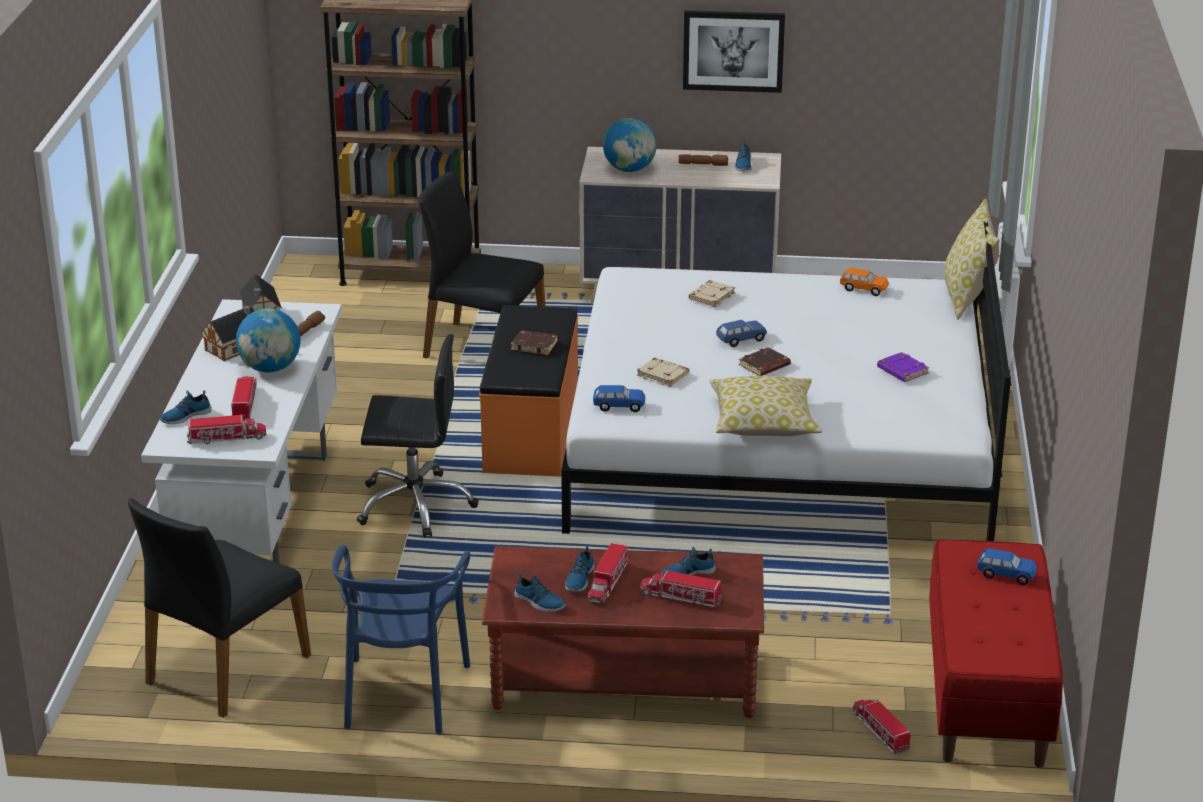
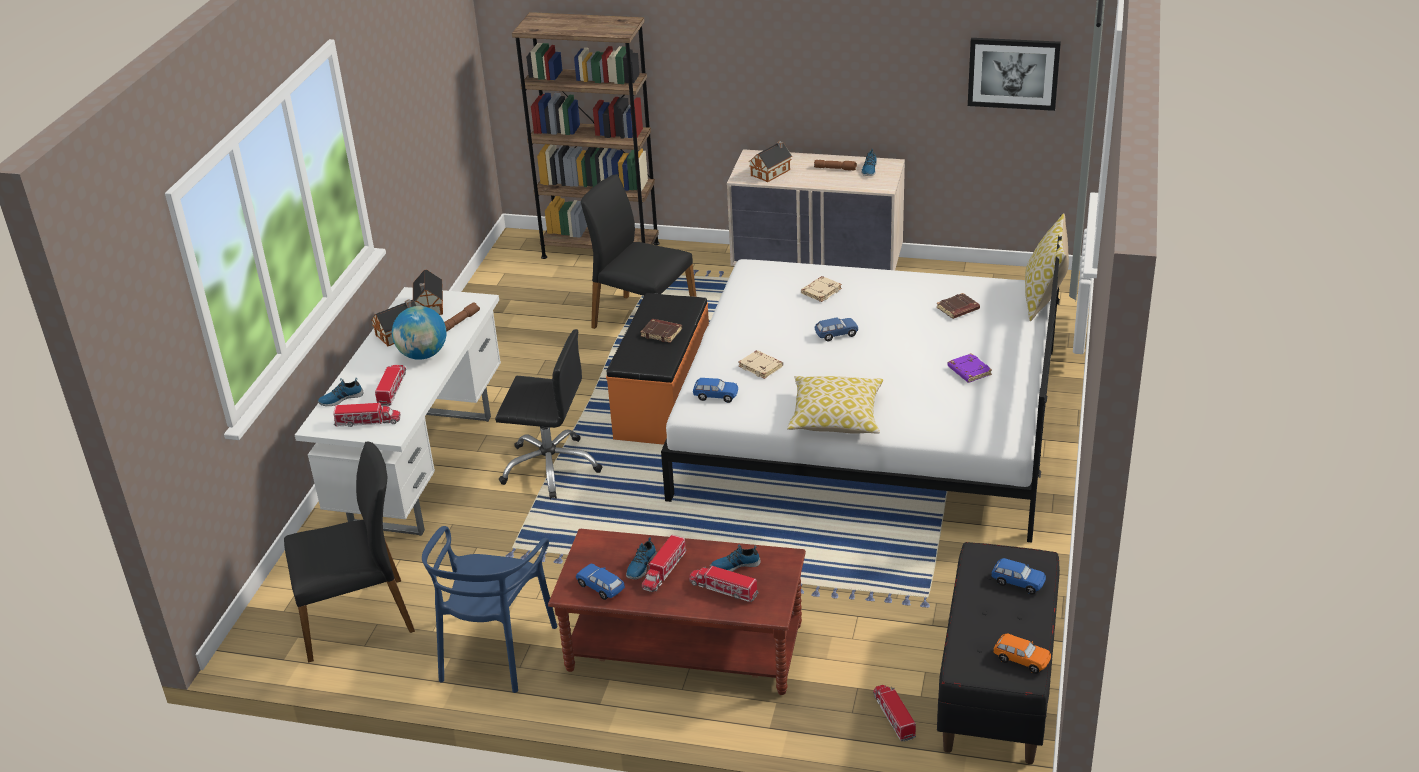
camera: 10 degrees right, 5 degrees up
black chair [128,498,311,718] -> black chair turned 150 degrees counterclockwise [284,441,415,663]
shoe [514,573,566,612] -> blue toy car [576,564,625,600]
globe [603,118,657,172] -> toy house [749,141,792,182]
picture [683,10,785,93] -> picture moved to [968,38,1061,111]
brown book [739,347,791,376] -> brown book moved to [936,293,980,319]
orange toy car [840,268,889,296] -> orange toy car moved to [994,633,1051,674]
red bench [929,539,1063,767] -> black bench [937,542,1060,764]

